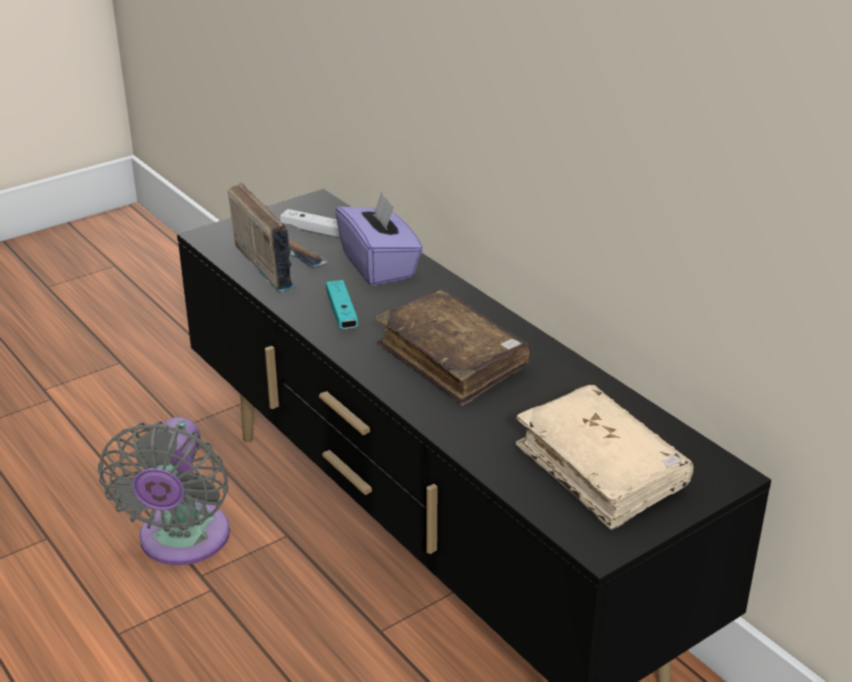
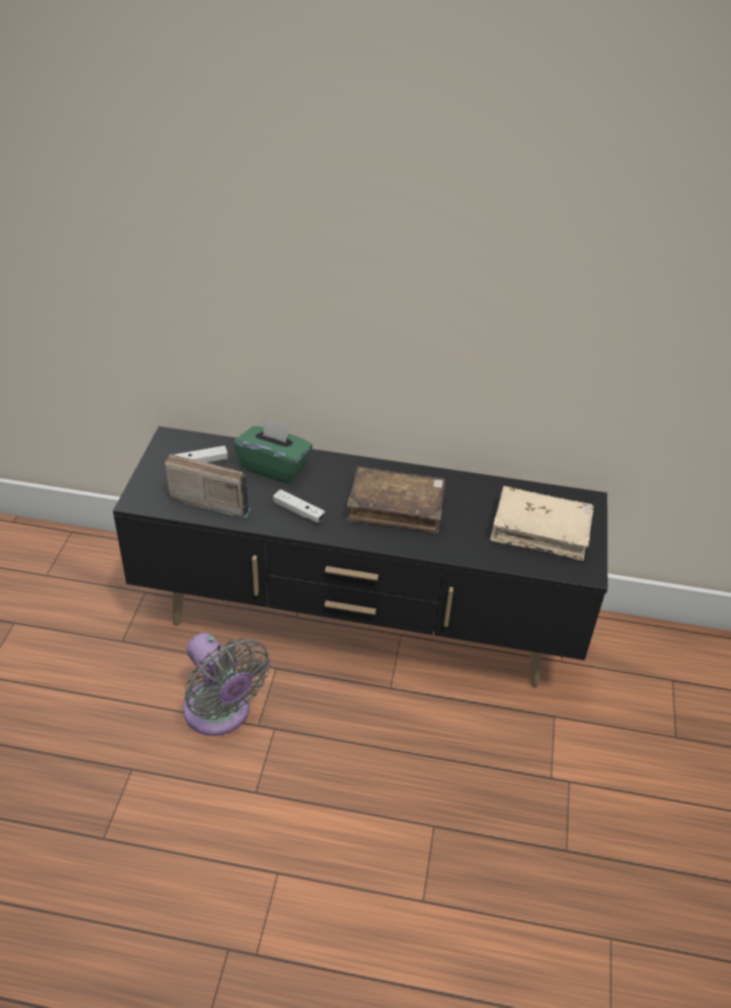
camera: 45 degrees left, 10 degrees up
turquoise game controller [326,280,358,329] -> white game controller [273,489,325,523]
purple tissue box [335,191,423,286] -> green tissue box [234,417,313,484]

